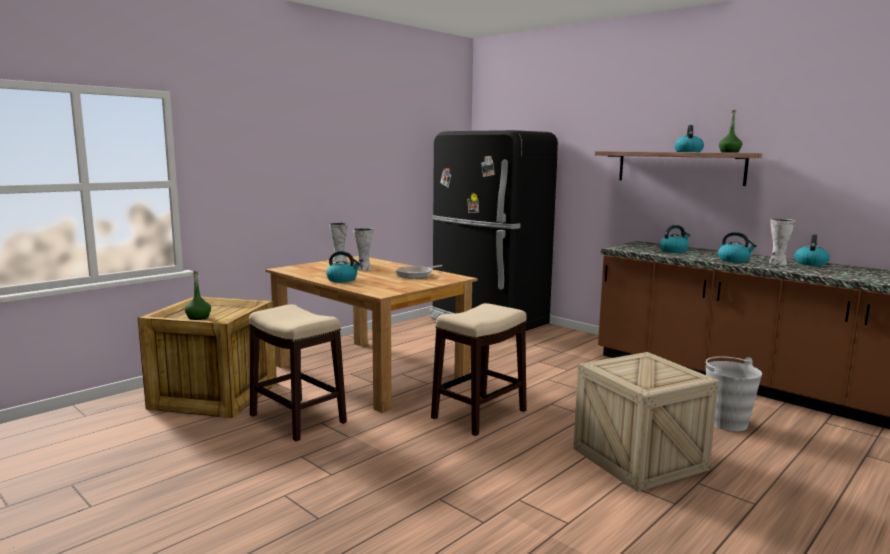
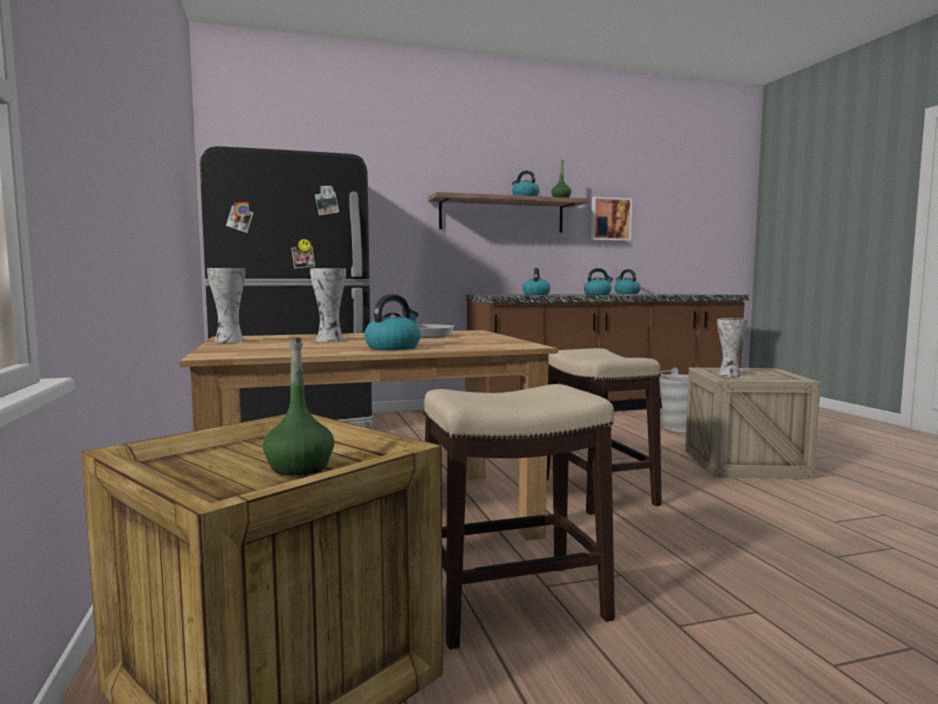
camera: 60 degrees left, 5 degrees down
vase [768,219,795,265] -> vase moved to [717,318,747,377]
none -> picture [591,197,632,241]

